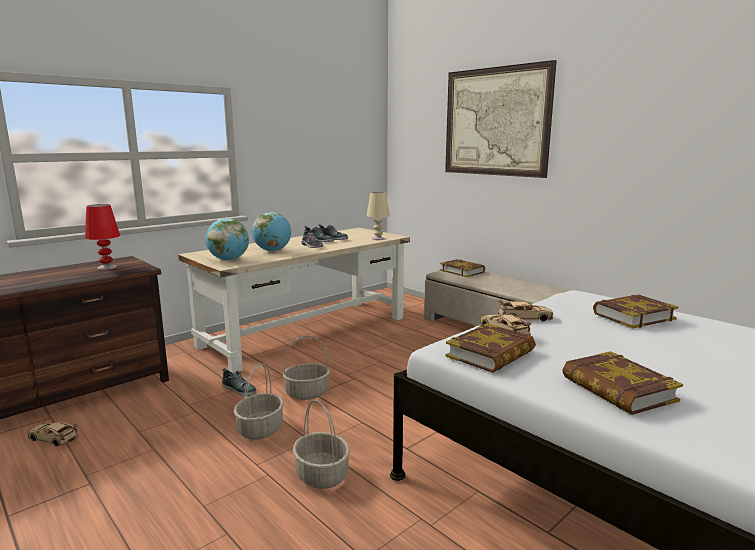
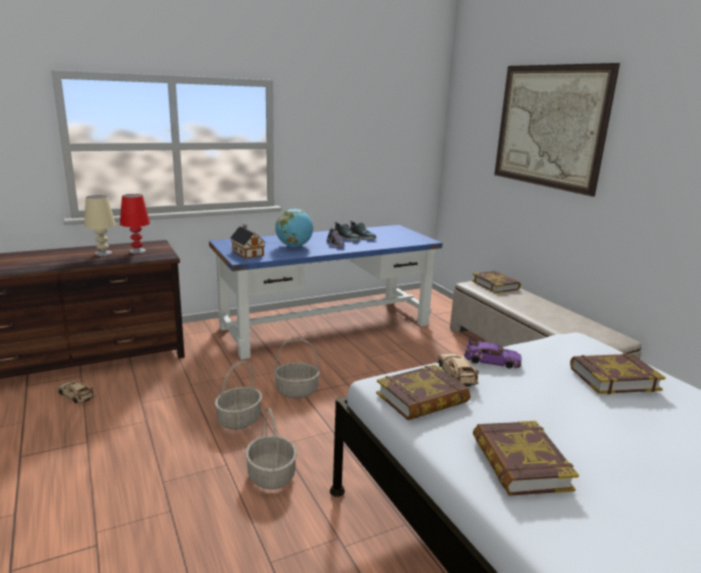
camera: 15 degrees right, 5 degrees up
beige desk [178,228,410,373] -> blue desk [209,225,443,360]
globe [205,218,249,261] -> toy house [230,224,266,259]
shoe [222,368,256,396] -> none
beige table lamp [367,192,390,240] -> beige table lamp moved to [84,195,116,256]
beige toy car [498,300,553,322] -> purple toy car [464,338,522,369]

